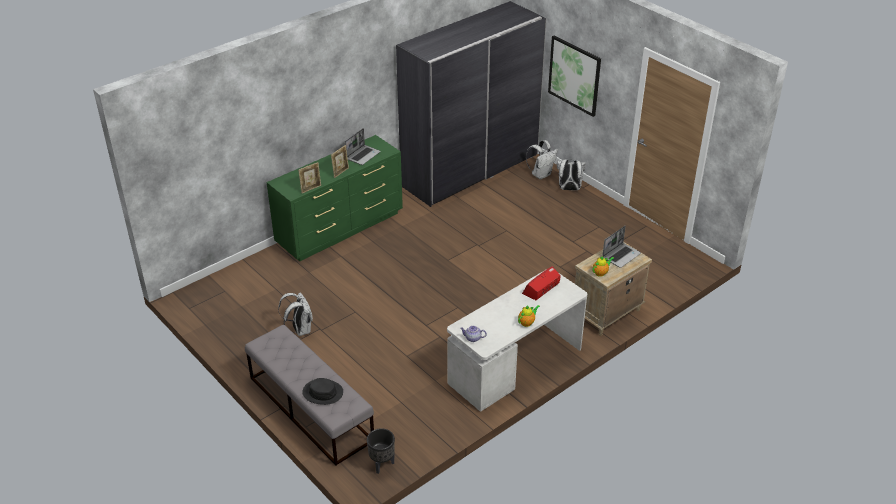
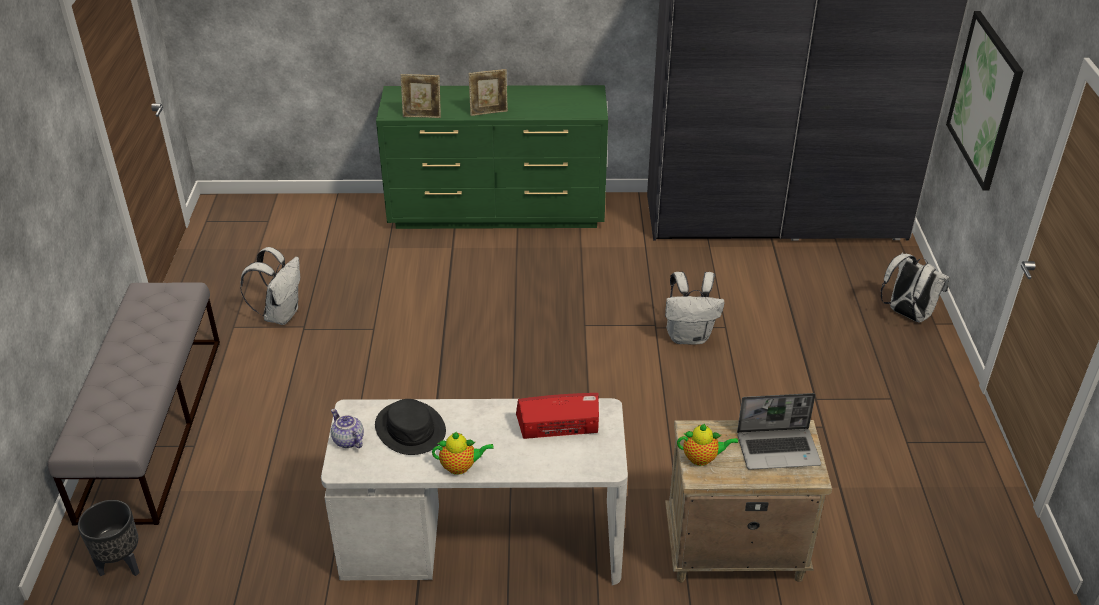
camera: 40 degrees right, 0 degrees up
black hat [302,378,343,405] -> black hat moved to [375,399,446,455]
laptop [345,128,381,165] -> none
white backpack [526,140,558,179] -> white backpack moved to [665,272,725,344]

